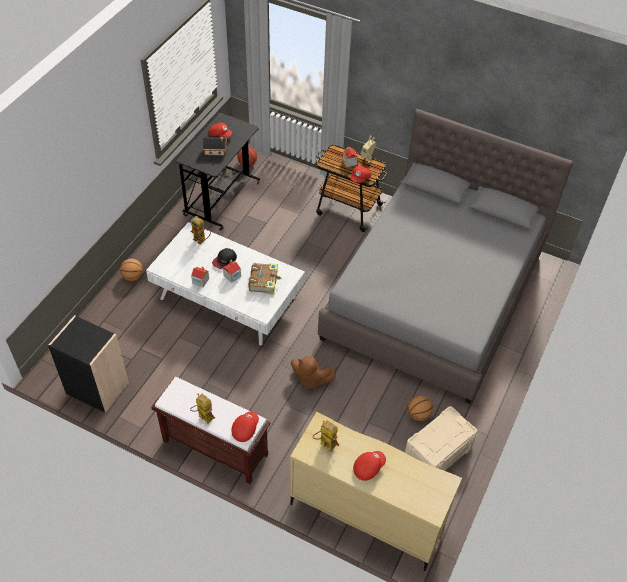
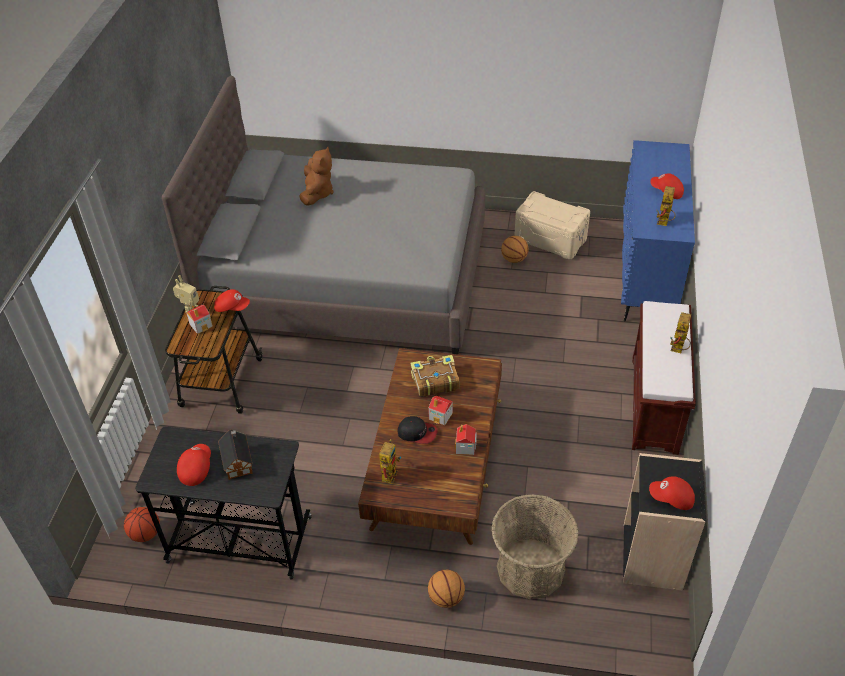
camera: 105 degrees left, 5 degrees down
white coffee table [146,222,305,346] -> brown coffee table [358,348,502,545]
red cap [231,411,259,442] -> red cap moved to [649,476,695,510]
beige dresser [290,412,462,571] -> blue dresser [621,140,695,321]
brown plush toy [291,356,336,390] -> brown plush toy moved to [299,147,333,206]
none -> basket [491,494,579,599]

